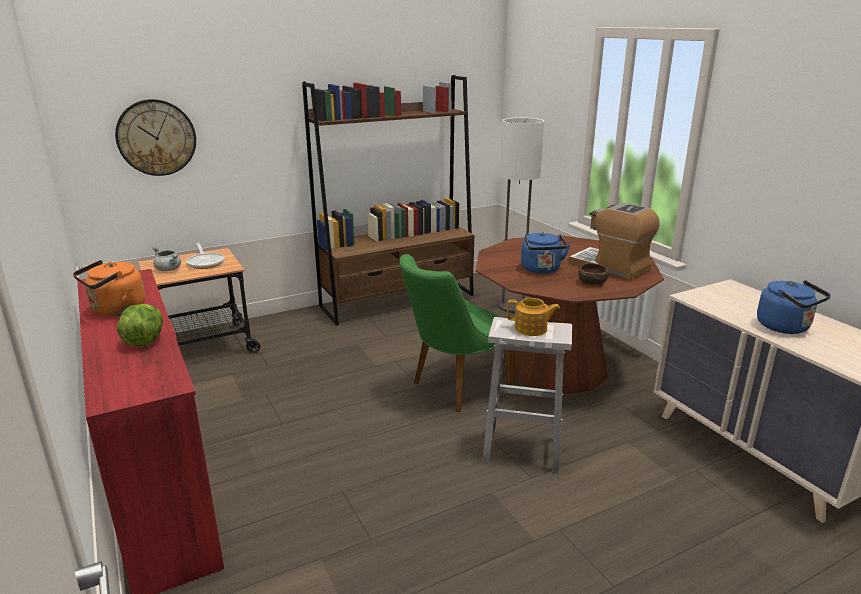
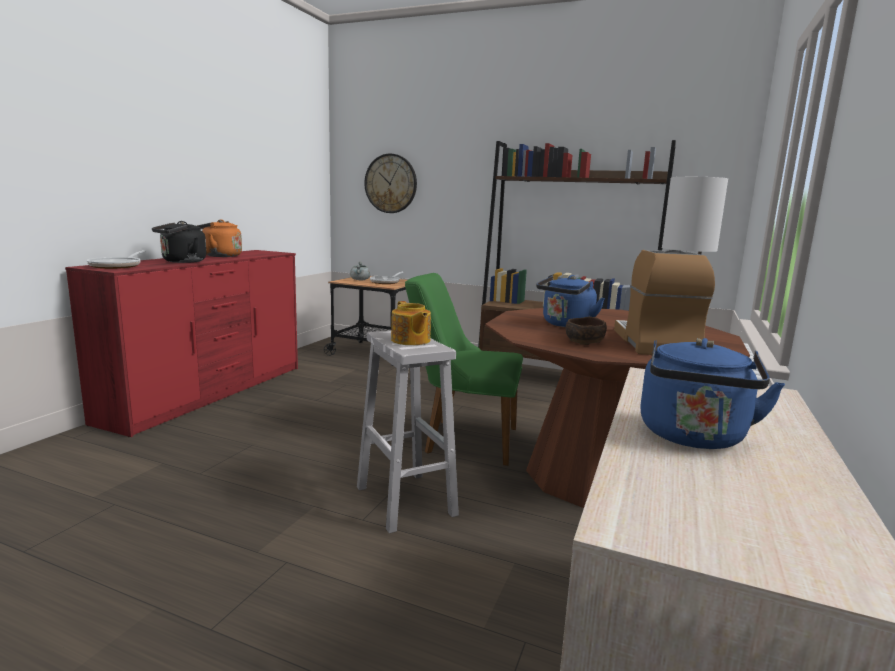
camera: 50 degrees right, 10 degrees down
lettuce [117,304,163,347] -> black kettle [152,221,206,263]
none -> frying pan [86,250,146,269]

